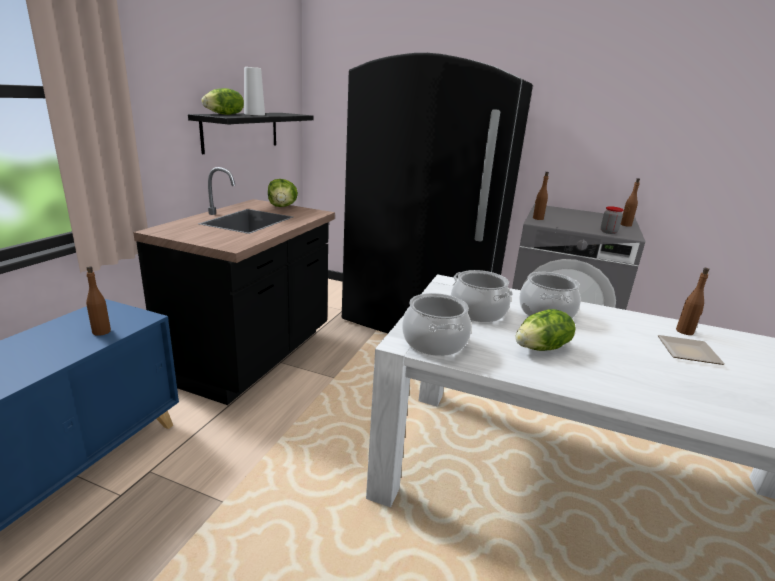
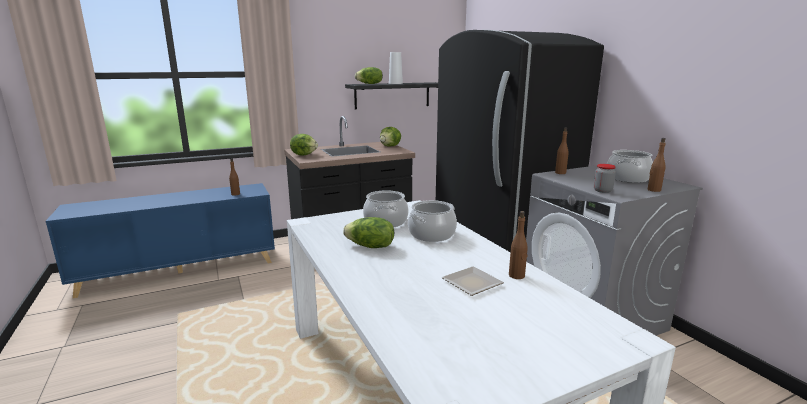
camera: 45 degrees right, 5 degrees down
cooking pot [402,293,471,356] -> cooking pot moved to [607,150,653,183]
none -> lettuce [290,134,318,156]

